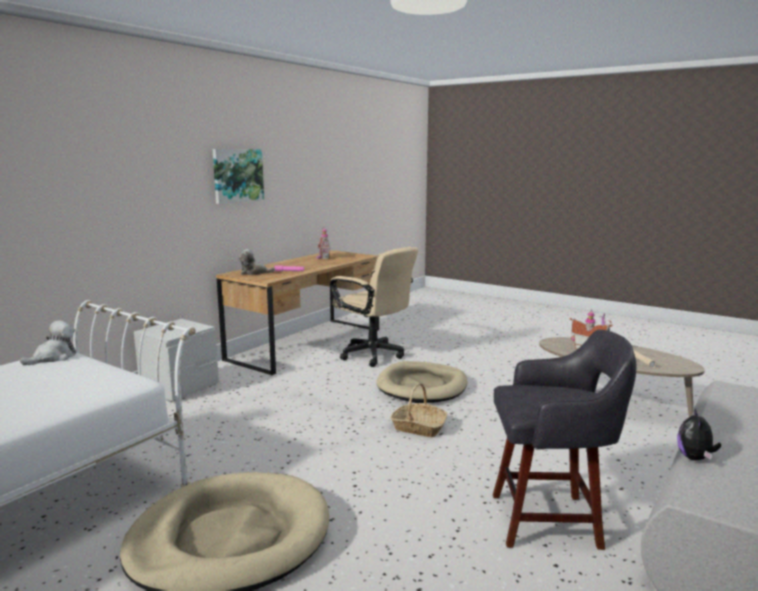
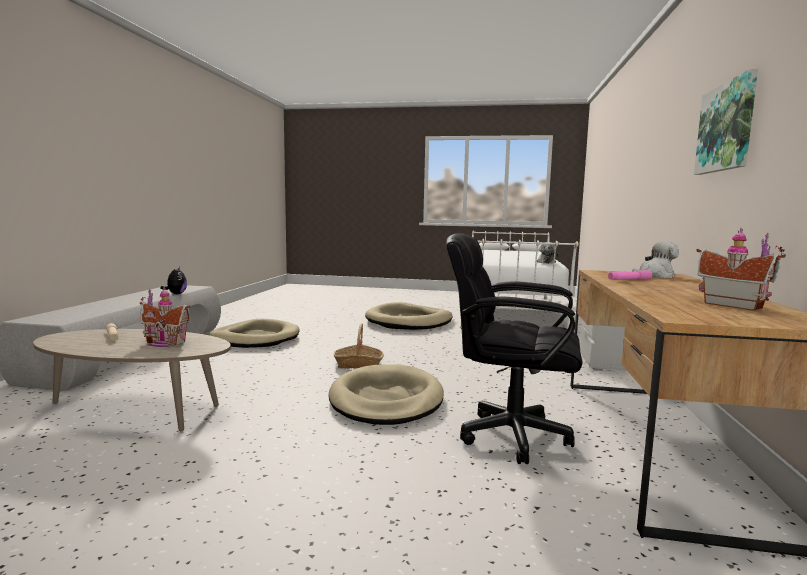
camera: 155 degrees right, 5 degrees down
beige office chair [330,247,418,367] -> black office chair [446,233,582,464]
grey stool [493,330,637,550] -> beige dog bed [209,319,300,348]

